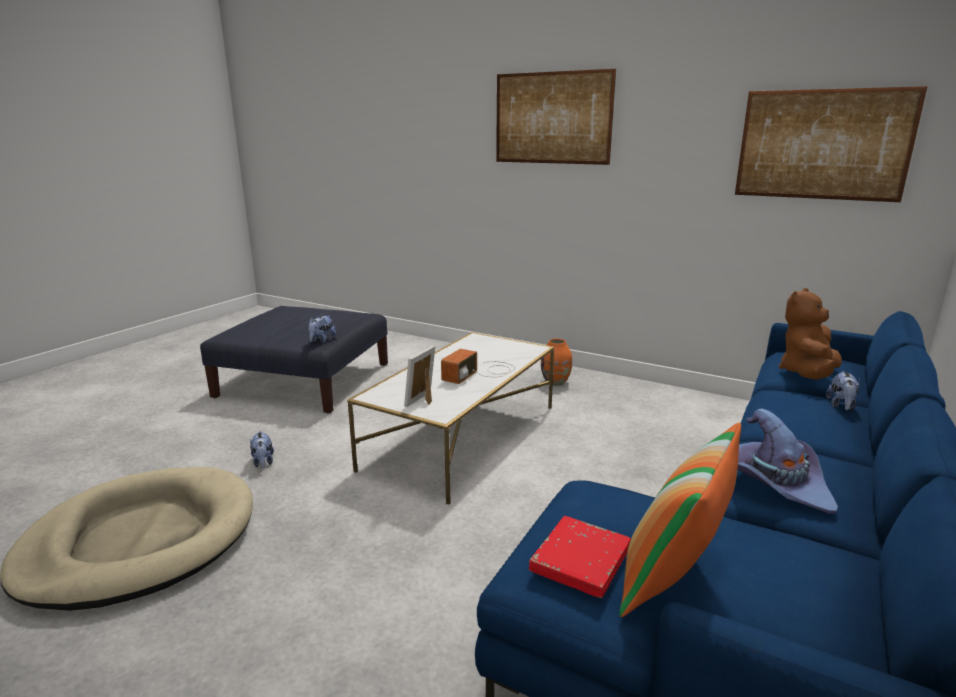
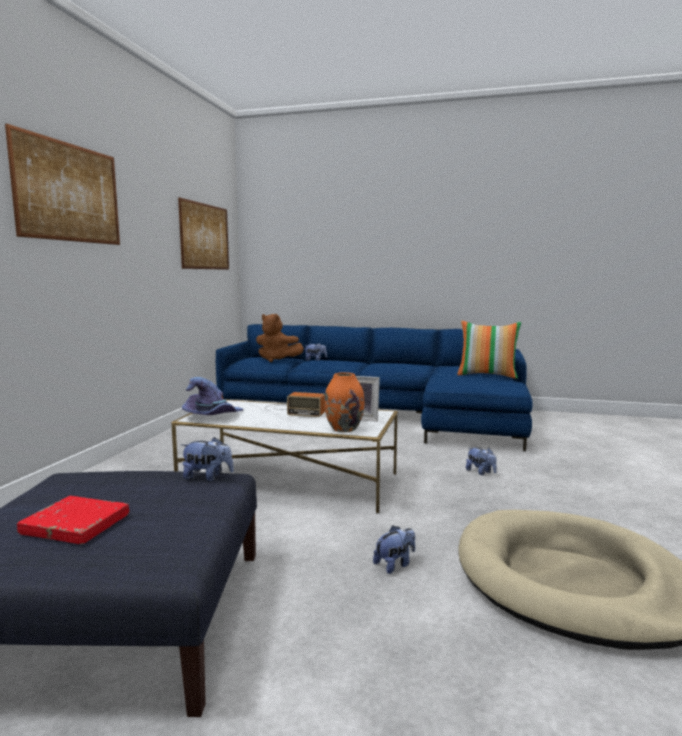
camera: 105 degrees left, 10 degrees down
red book [529,516,631,598] -> red book moved to [17,496,129,544]
orange vase [541,338,572,386] -> orange vase moved to [324,372,364,432]
purple hat [738,409,838,514] -> purple hat moved to [182,377,243,415]
none -> plush toy [466,448,497,475]

